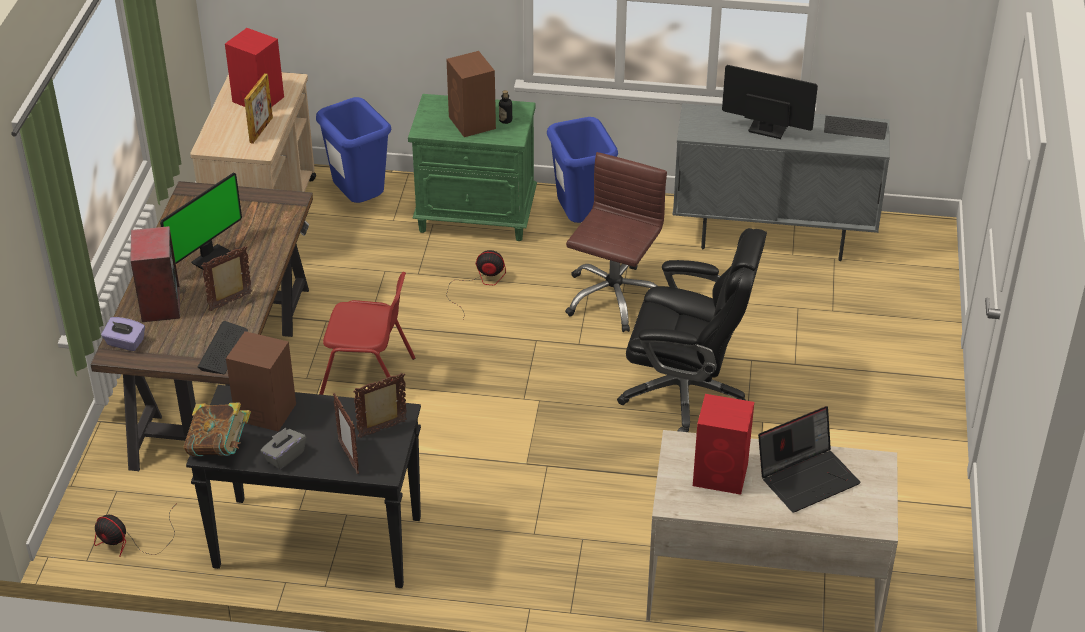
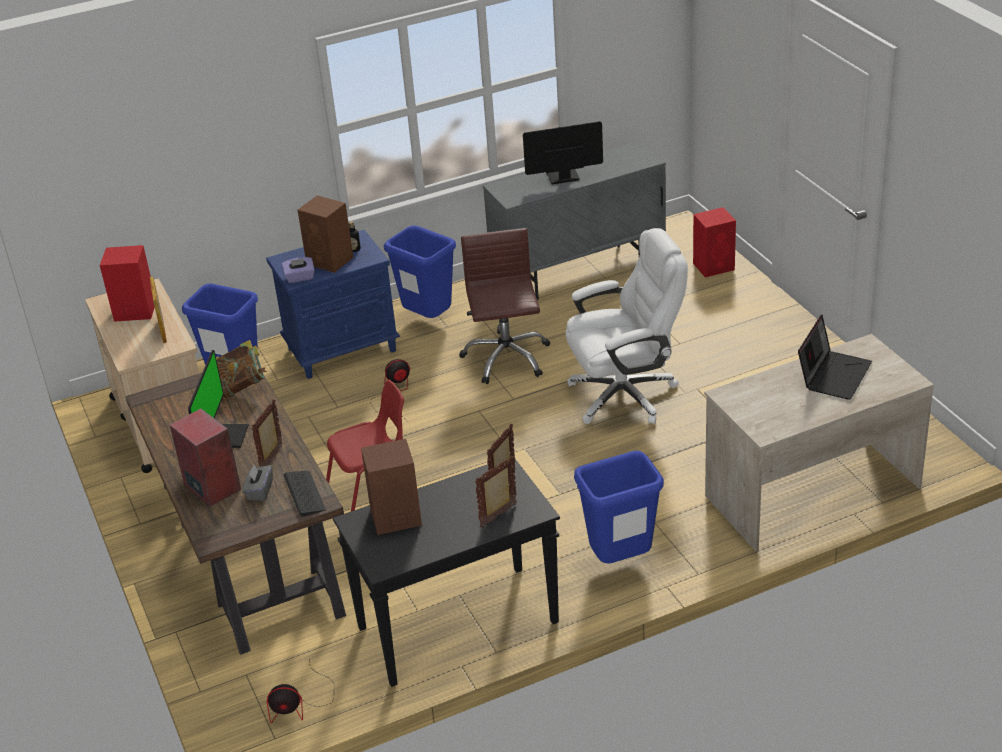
camera: 30 degrees left, 5 degrees down
purple tissue box [101,317,145,351] -> purple tissue box moved to [282,257,315,283]
book [184,403,251,456] -> book moved to [216,340,267,398]
grey tissue box [260,427,306,469] -> grey tissue box moved to [242,465,273,501]
picture frame [333,393,359,474] -> picture frame turned 105 degrees clockwise [475,456,517,528]
green nightstand [408,94,537,241] -> blue nightstand [266,230,400,379]
black office chair [617,228,767,432] -> white office chair [566,228,688,424]
red speaker [693,394,754,495] -> red speaker moved to [693,207,736,277]
keyboard [824,116,888,140] -> none
none -> blue trash can [574,450,664,564]

